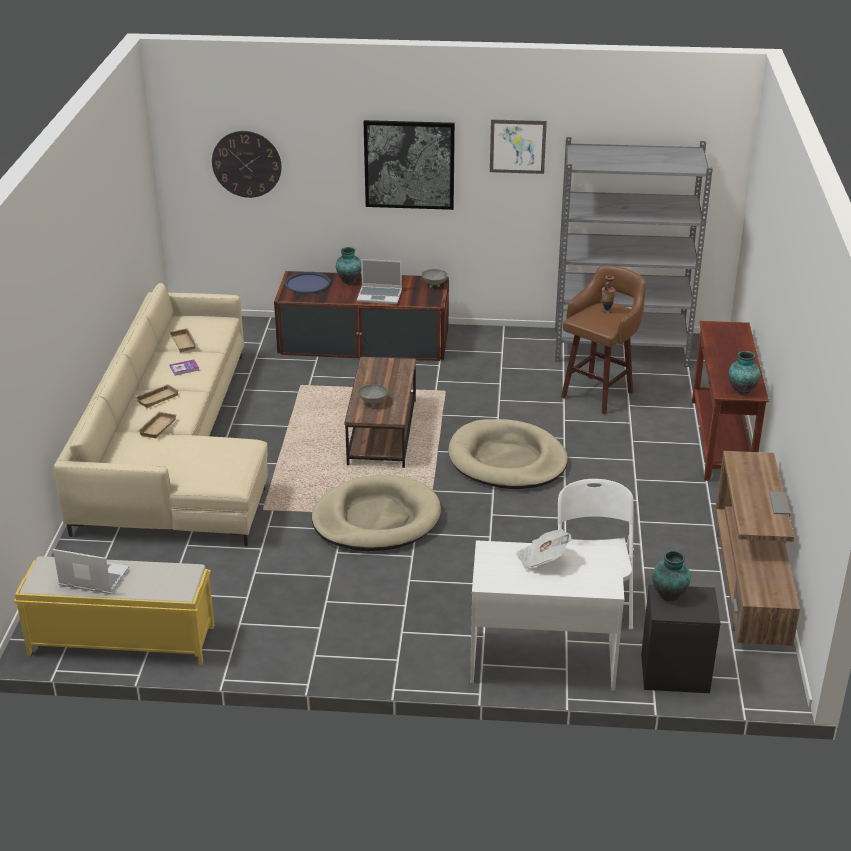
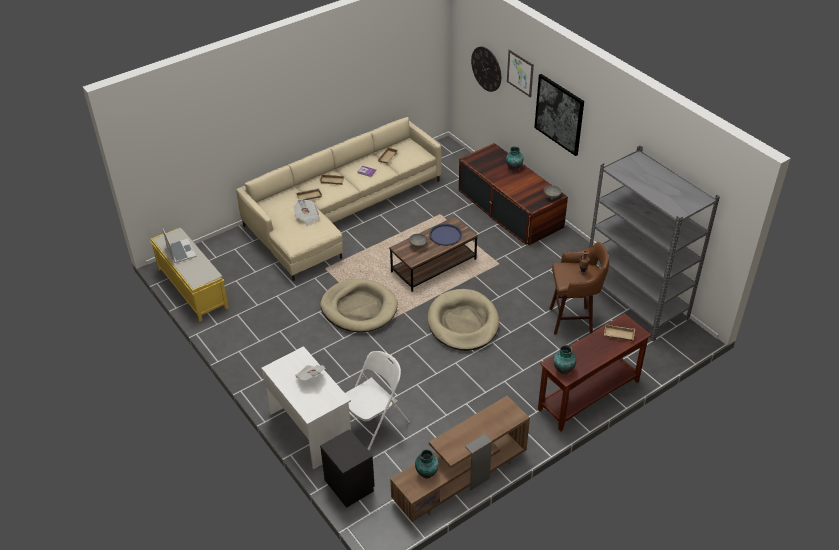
camera: 50 degrees right, 10 degrees up
blue tray [285,272,331,294] -> blue tray moved to [429,224,462,246]
laptop [357,259,402,304] -> none
picture [490,119,547,174] -> picture moved to [507,49,534,98]
vase [653,550,691,601] -> vase moved to [415,449,439,478]
none -> newspaper [294,199,320,226]
none -> beige tray [604,324,635,341]

